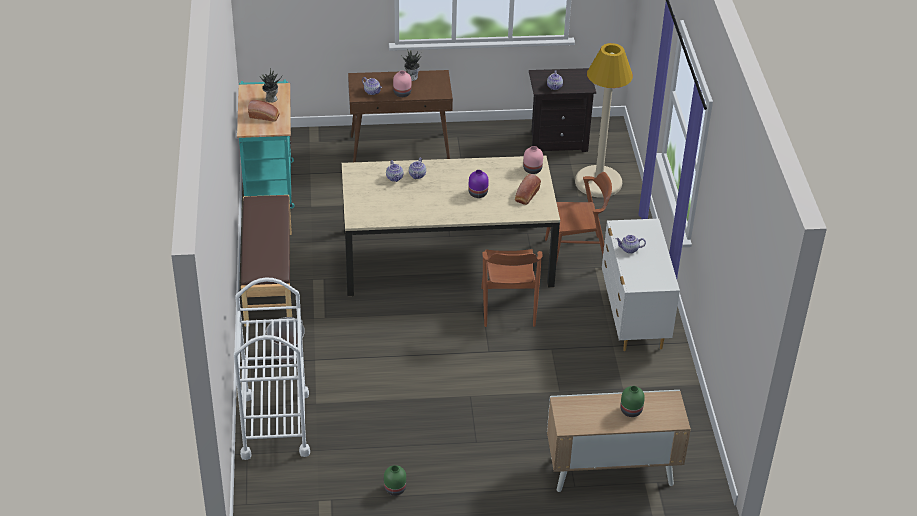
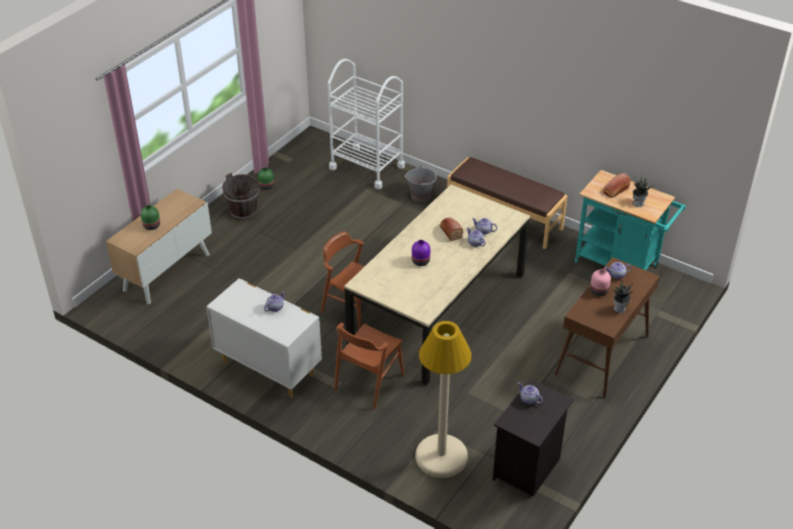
camera: 130 degrees right, 0 degrees up
bread [515,174,541,205] -> bread moved to [440,218,463,241]
pink vase [523,146,543,174] -> none
none -> brown bucket [222,173,259,220]

